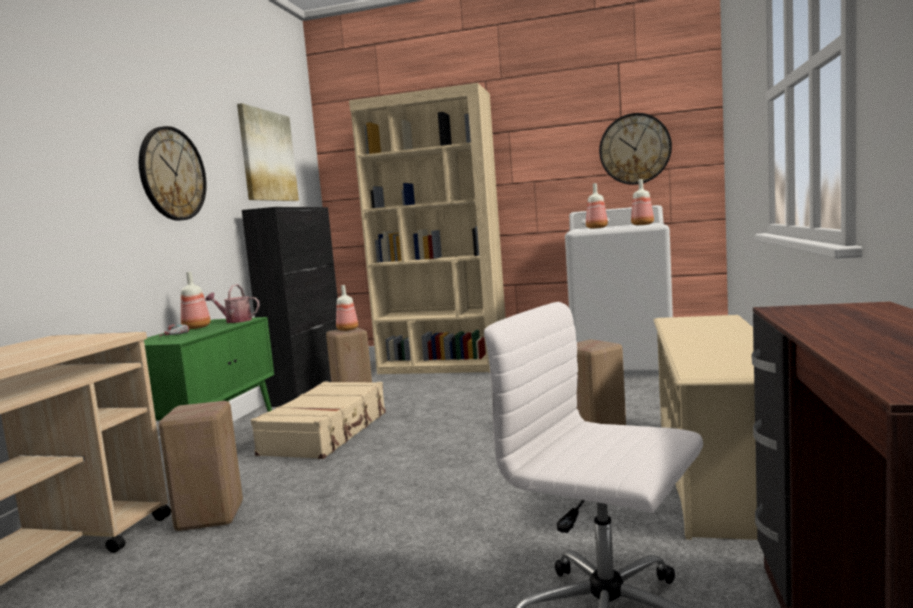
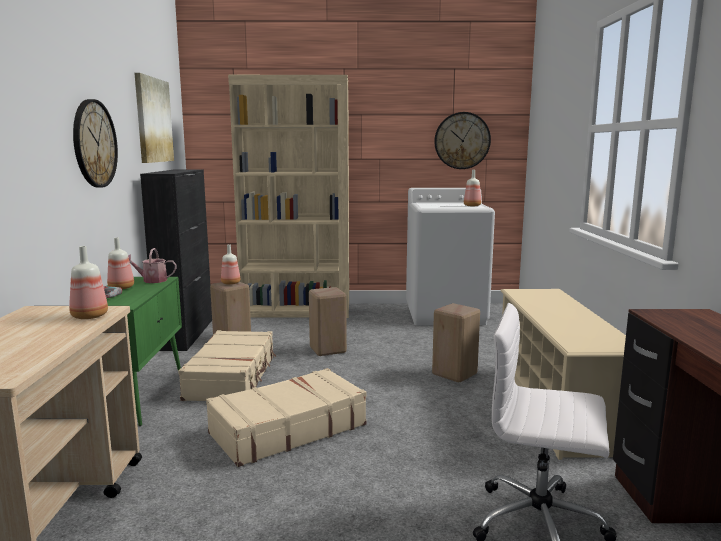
camera: 15 degrees left, 5 degrees up
beige stool [159,401,243,531] -> beige stool moved to [309,287,347,356]
bottle [586,183,608,229] -> bottle moved to [69,246,108,319]
none -> beige suitcase [206,368,367,467]

